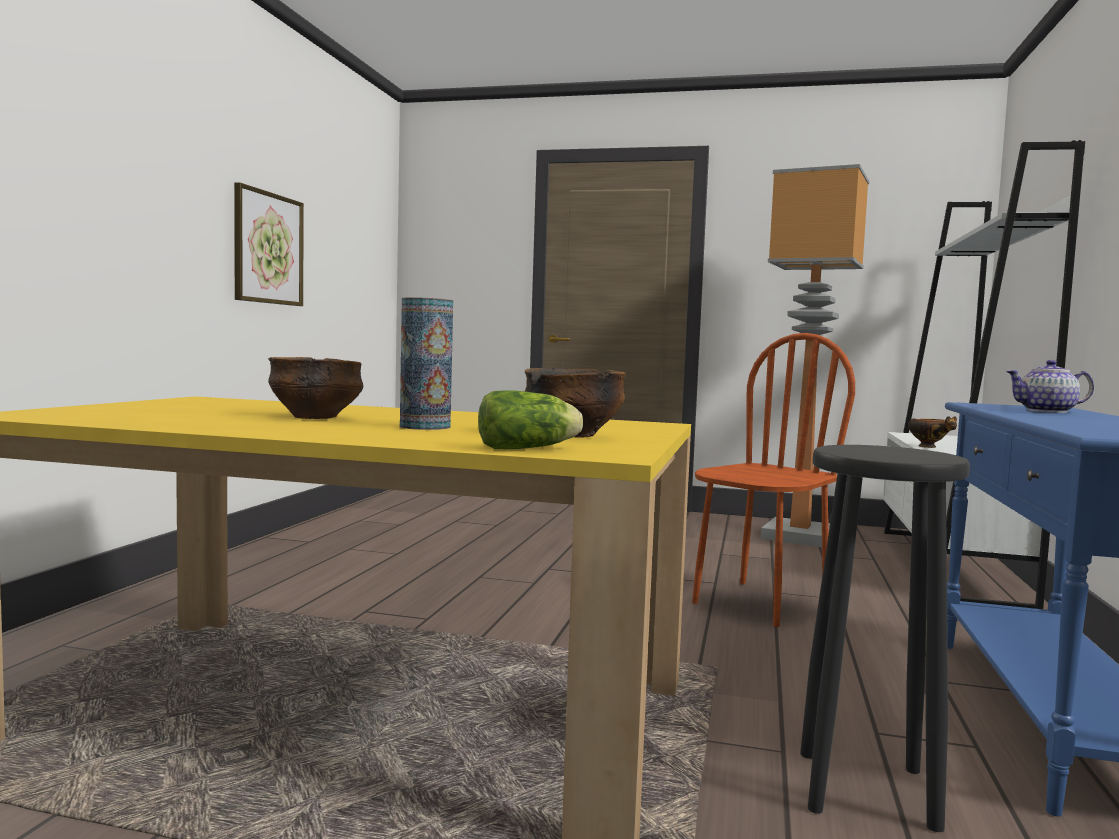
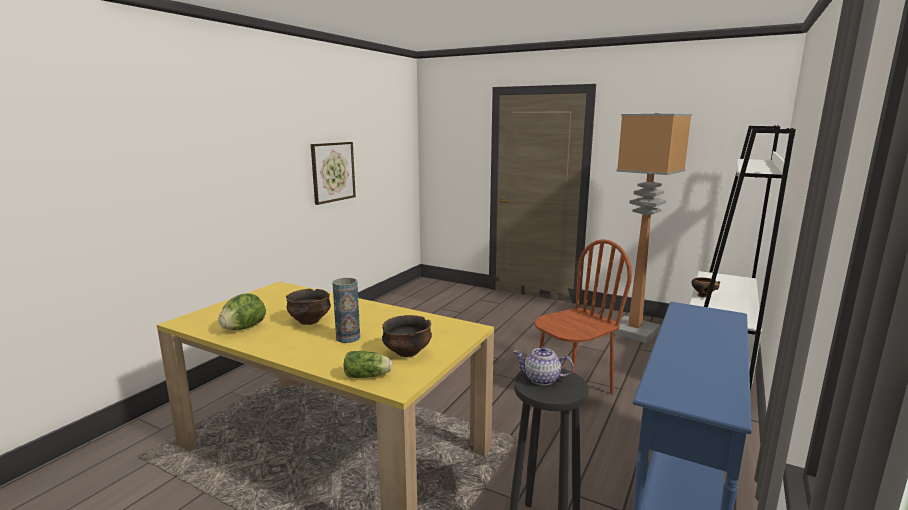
camera: 15 degrees right, 10 degrees up
teapot [1006,360,1094,413] -> teapot moved to [513,346,574,385]
none -> lettuce [218,293,266,330]

